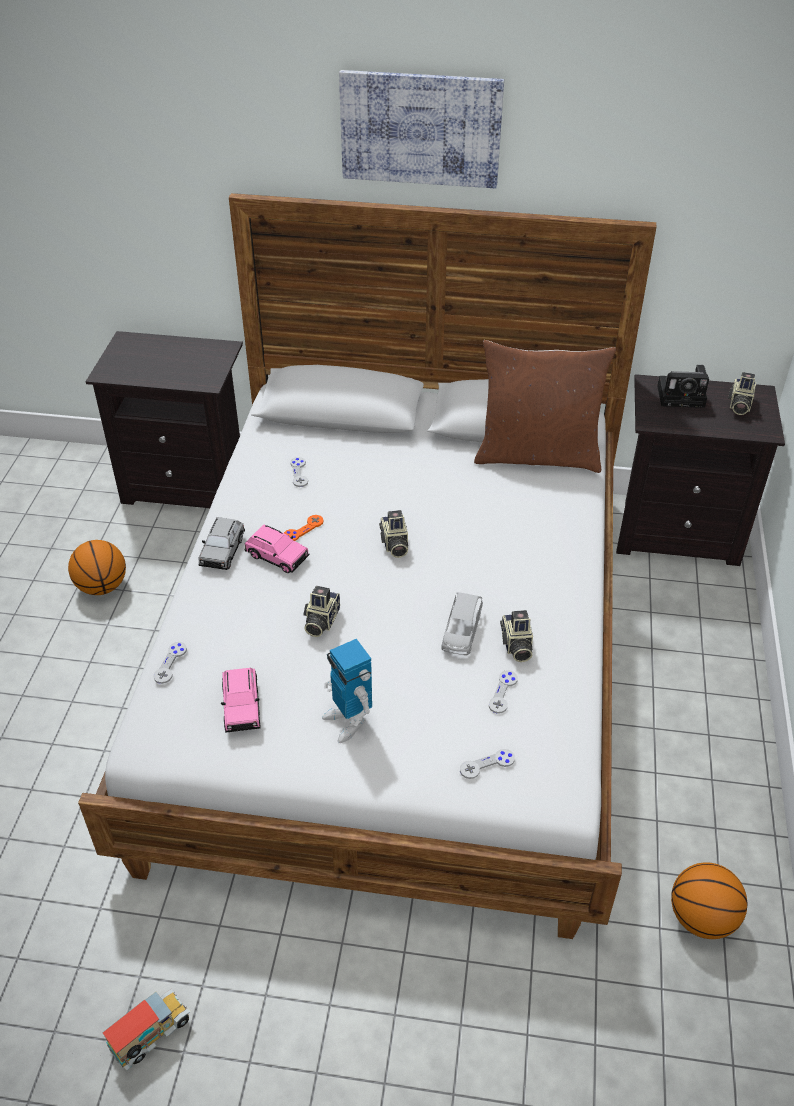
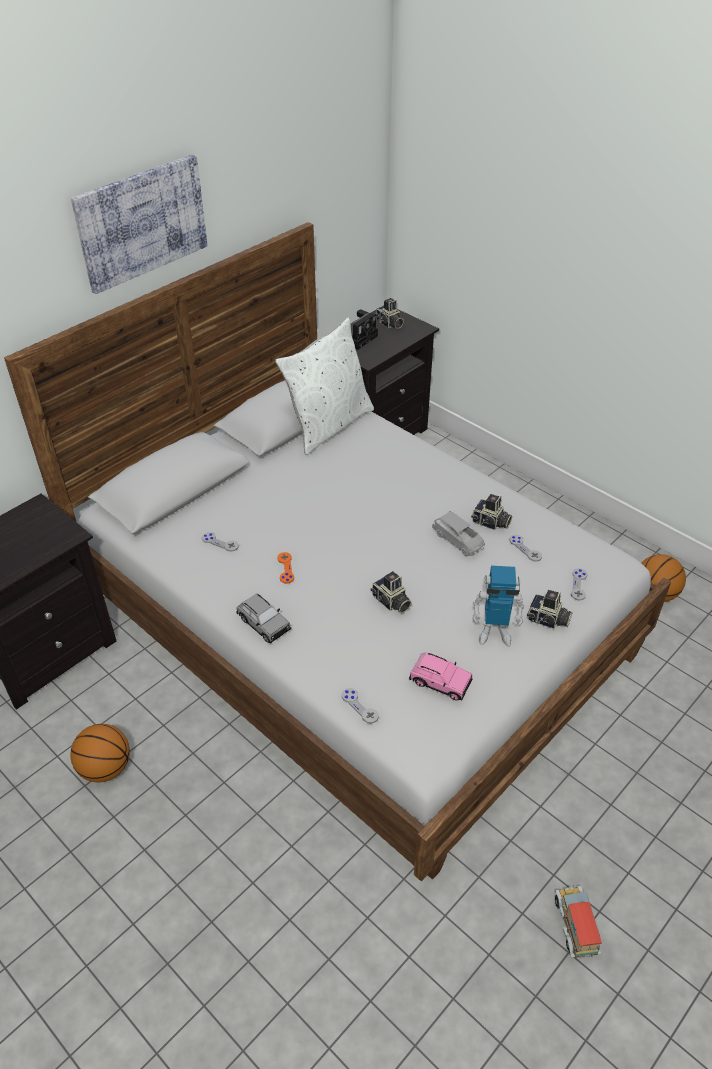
camera: 55 degrees left, 0 degrees up
pink toy car [244,525,309,573] -> none
camera [379,510,408,558] -> camera moved to [527,590,573,629]
brown pillow [474,340,616,473] -> white pillow [275,317,374,455]

